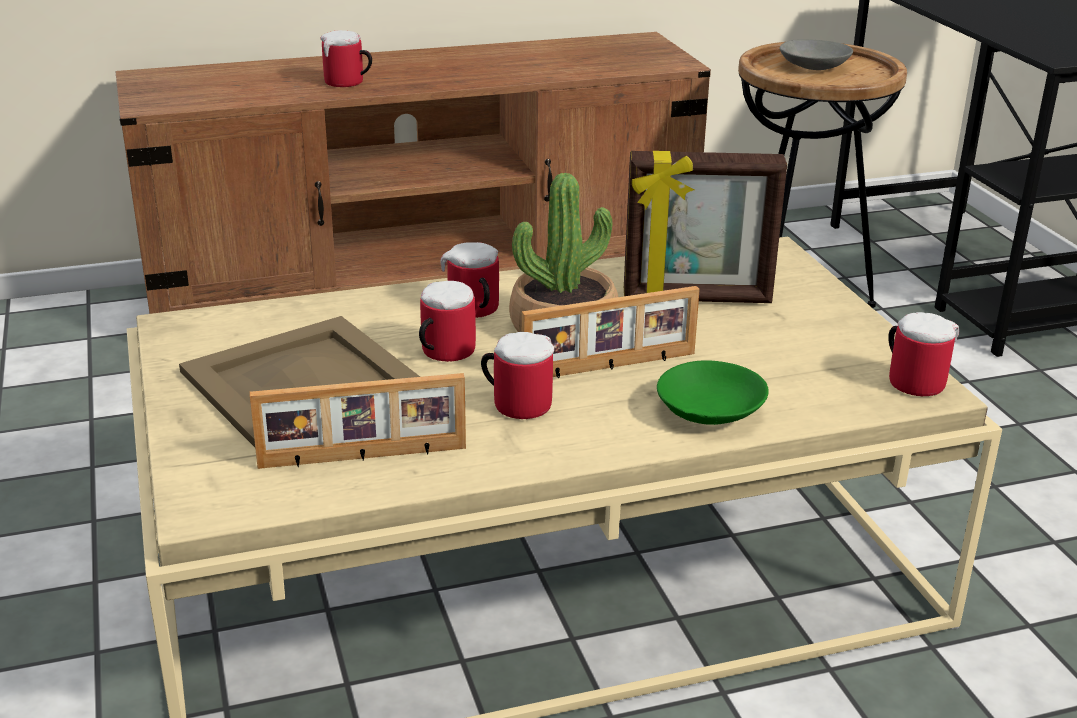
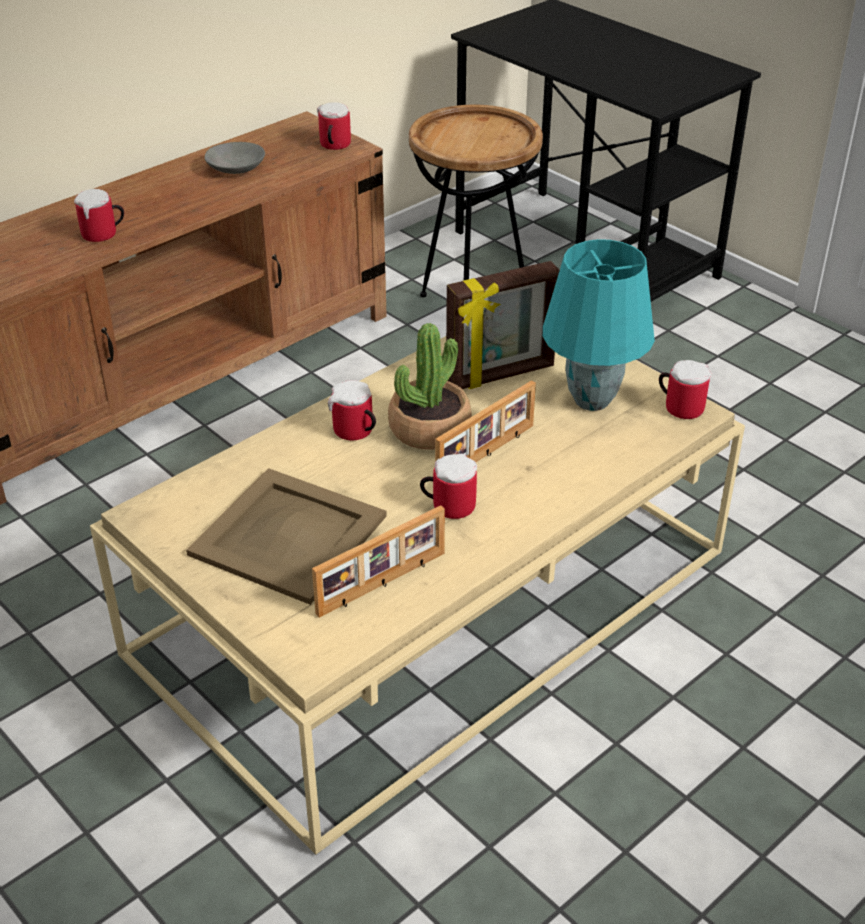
camera: 25 degrees left, 10 degrees up
mug [419,281,476,362] -> mug moved to [317,102,351,150]
green bowl [657,360,769,425] -> none
grey bowl [779,40,853,70] -> grey bowl moved to [205,142,265,174]
none -> turquoise table lamp [543,239,655,411]

